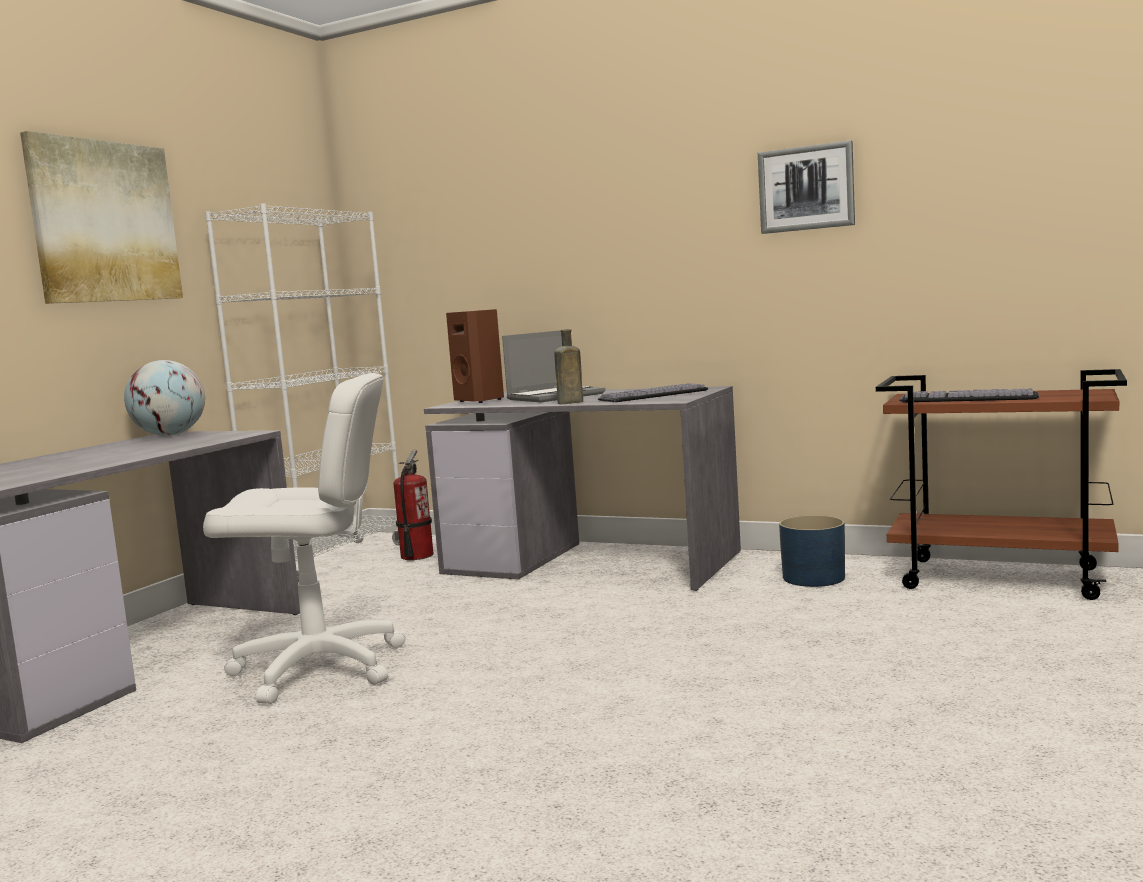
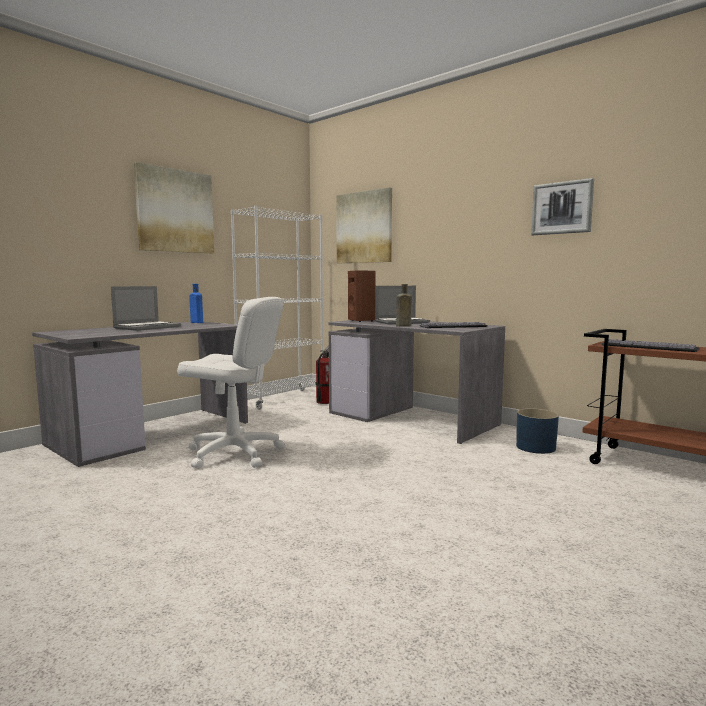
camera: 15 degrees right, 0 degrees up
globe [124,360,205,436] -> blue bottle [189,284,203,323]
none -> laptop [111,286,181,331]
none -> picture [336,187,392,263]

